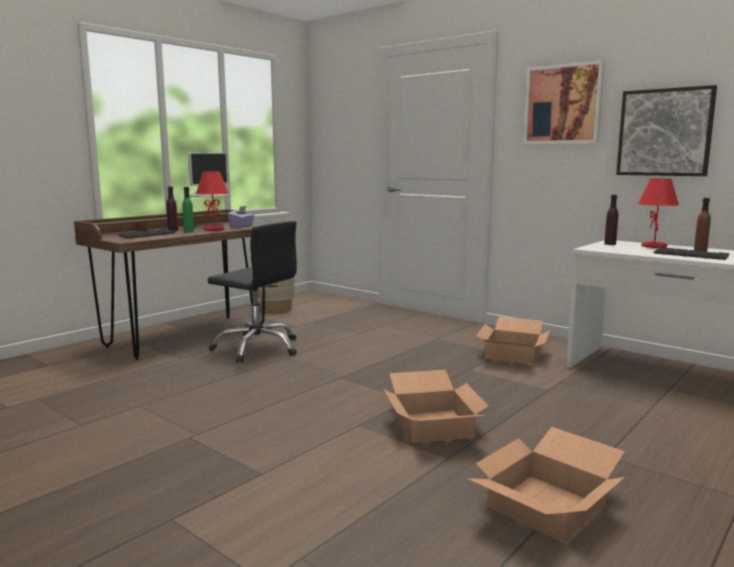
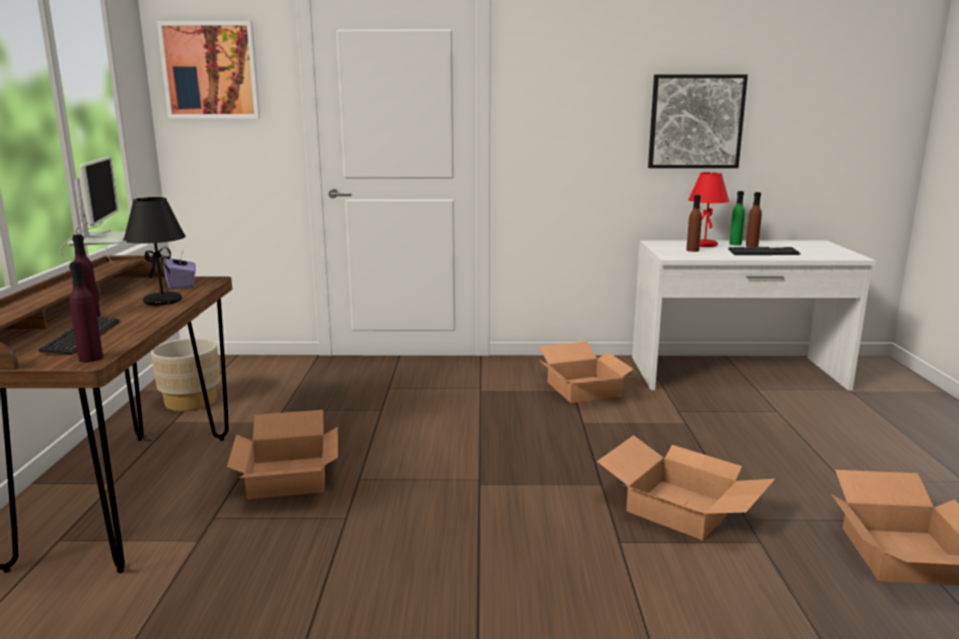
camera: 40 degrees left, 5 degrees up
green bottle [182,187,194,232] -> green bottle moved to [729,191,745,246]
red table lamp [196,171,229,231] -> black table lamp [123,197,186,305]
black office chair [208,221,297,363] -> cardboard box [227,410,338,499]
picture [523,60,605,145] -> picture moved to [157,21,260,118]
purple bottle [604,195,618,245] -> purple bottle moved to [69,261,103,362]
none -> brown bottle [686,195,702,252]

